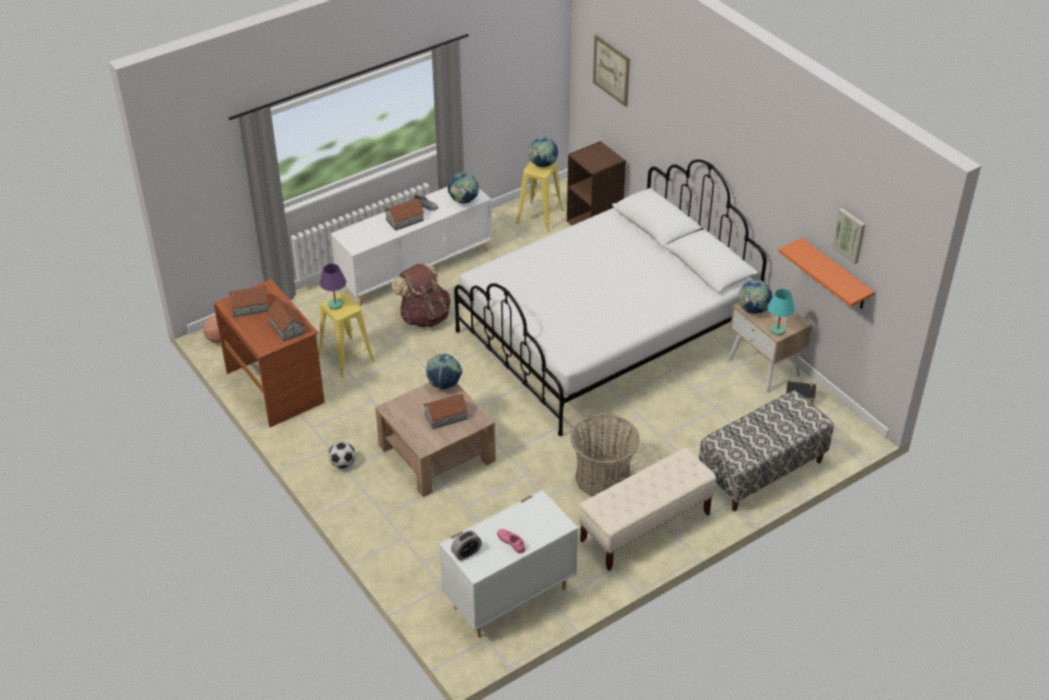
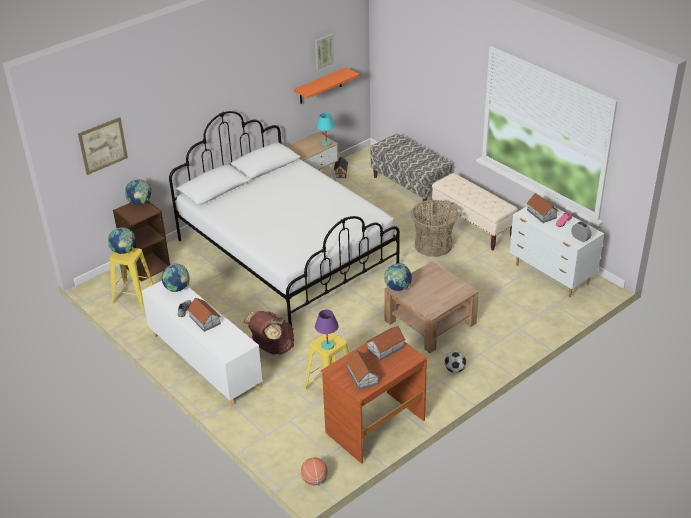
camera: 95 degrees left, 5 degrees down
toy house [423,394,468,429] -> toy house moved to [527,193,559,223]
globe [739,280,772,314] -> globe moved to [125,179,152,205]

